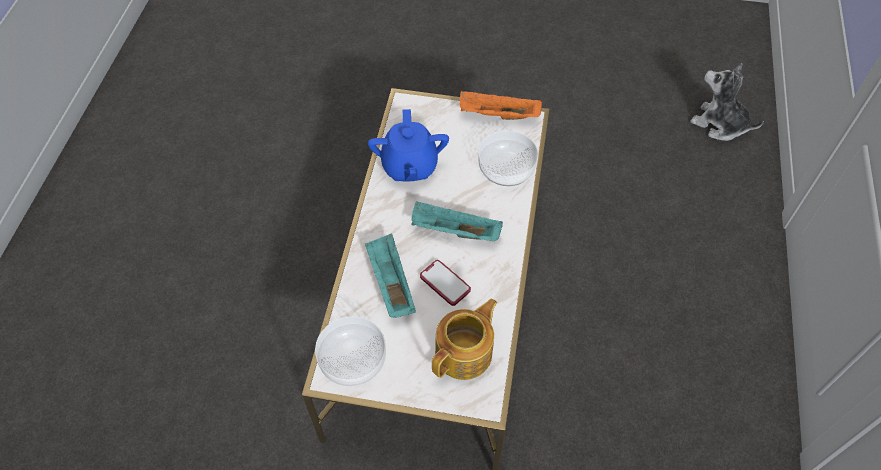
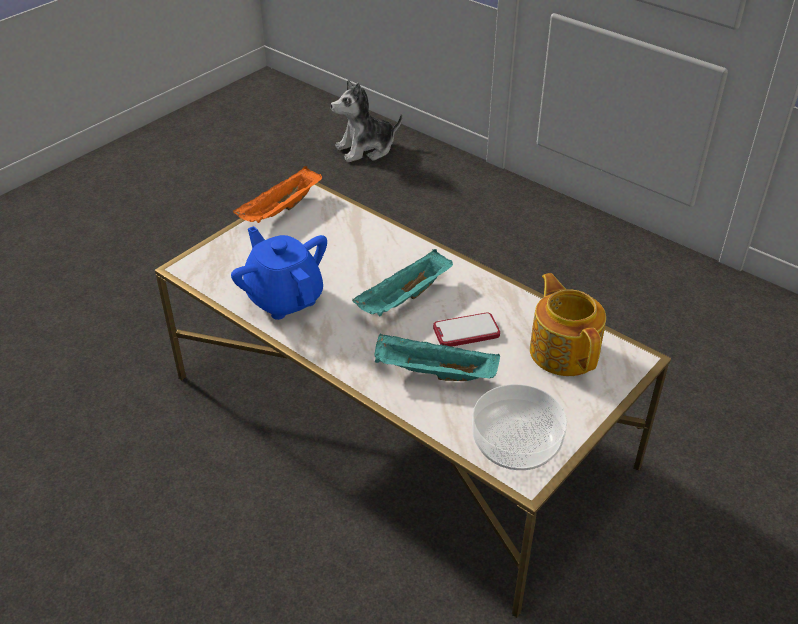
camera: 60 degrees left, 15 degrees down
blue teapot [368,109,449,181] -> blue teapot turned 150 degrees counterclockwise [231,226,327,320]
bowl [478,131,538,186] -> none

